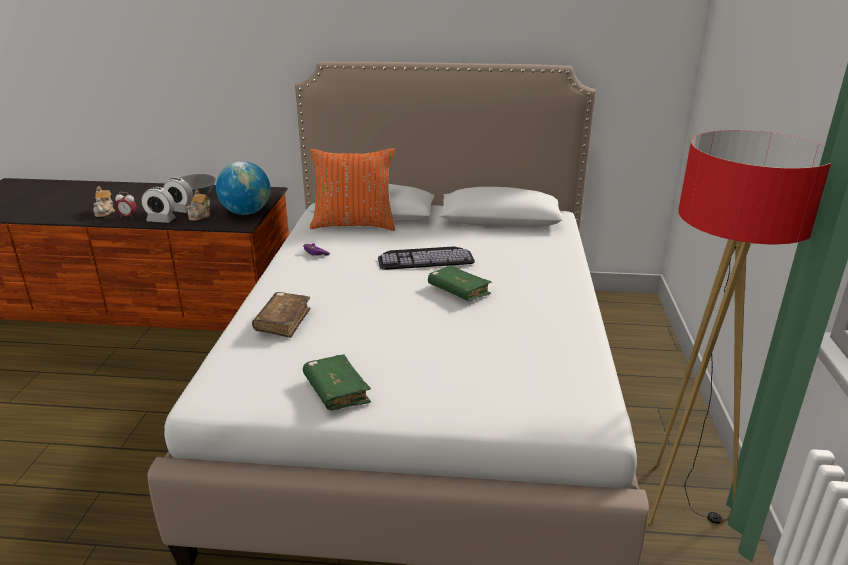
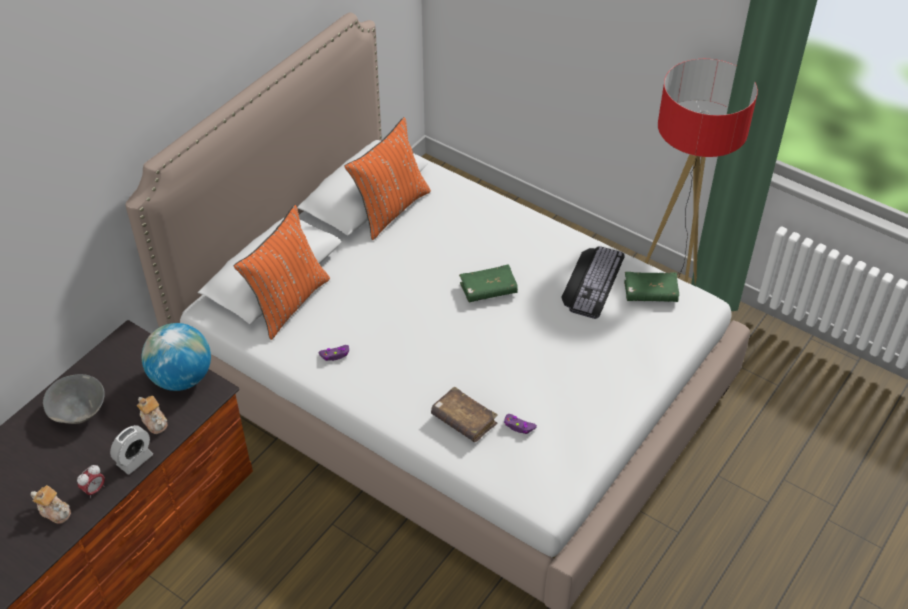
camera: 60 degrees left, 20 degrees up
alarm clock [163,178,193,213] -> none
green book [303,354,371,411] -> green book moved to [624,272,679,302]
keyboard [378,246,475,270] -> keyboard moved to [561,246,625,319]
none -> orange pillow [344,117,431,240]
none -> purple game controller [504,414,537,434]

